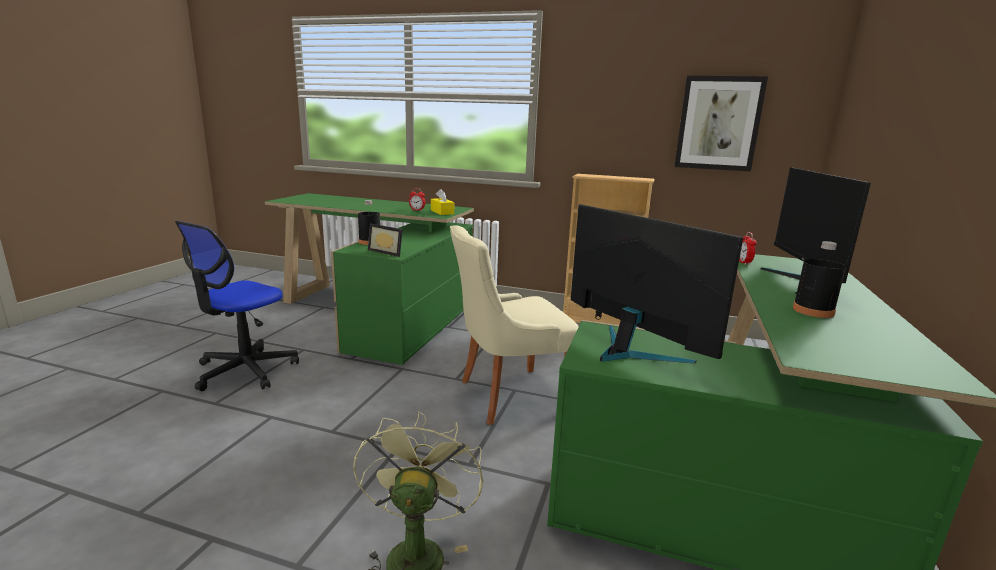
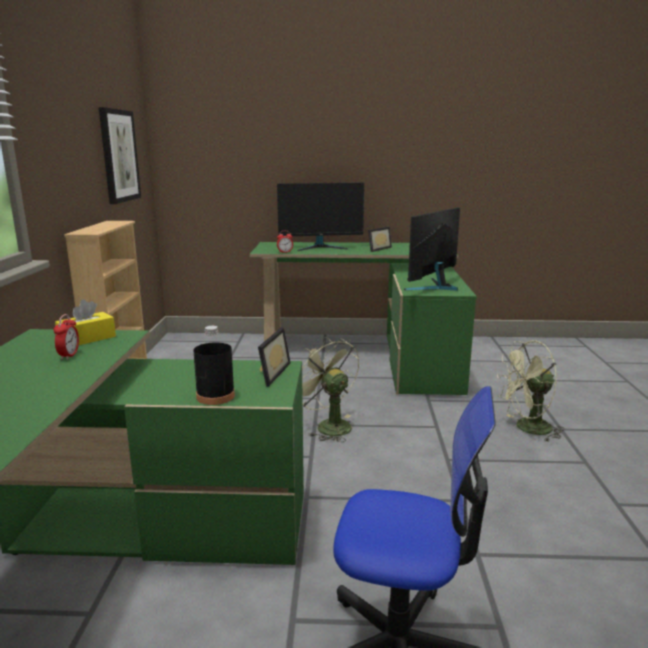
camera: 105 degrees left, 0 degrees up
beige chair [450,225,579,425] -> green fan [302,337,359,442]
black bottle [793,241,846,318] -> picture frame [368,226,392,252]

